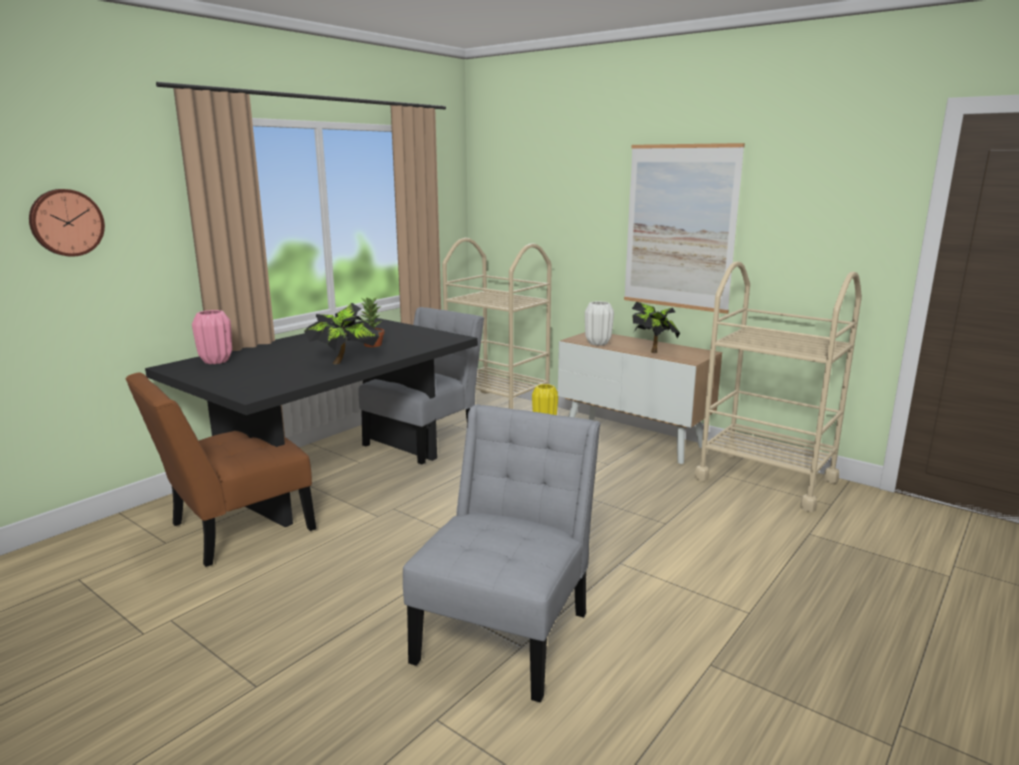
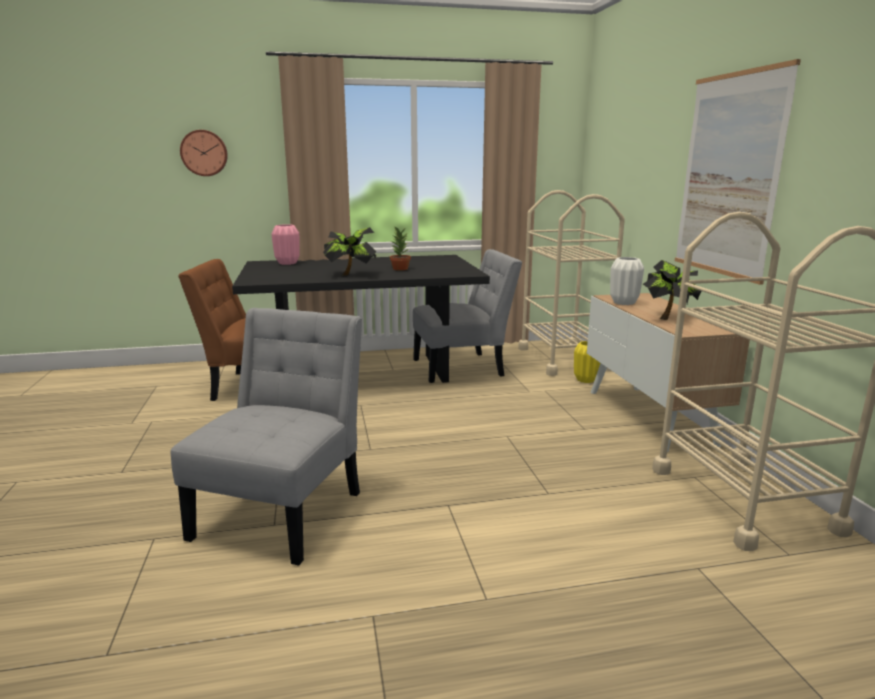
camera: 40 degrees right, 0 degrees up
grey chair [403,404,600,703] -> grey chair turned 45 degrees counterclockwise [171,308,362,566]

